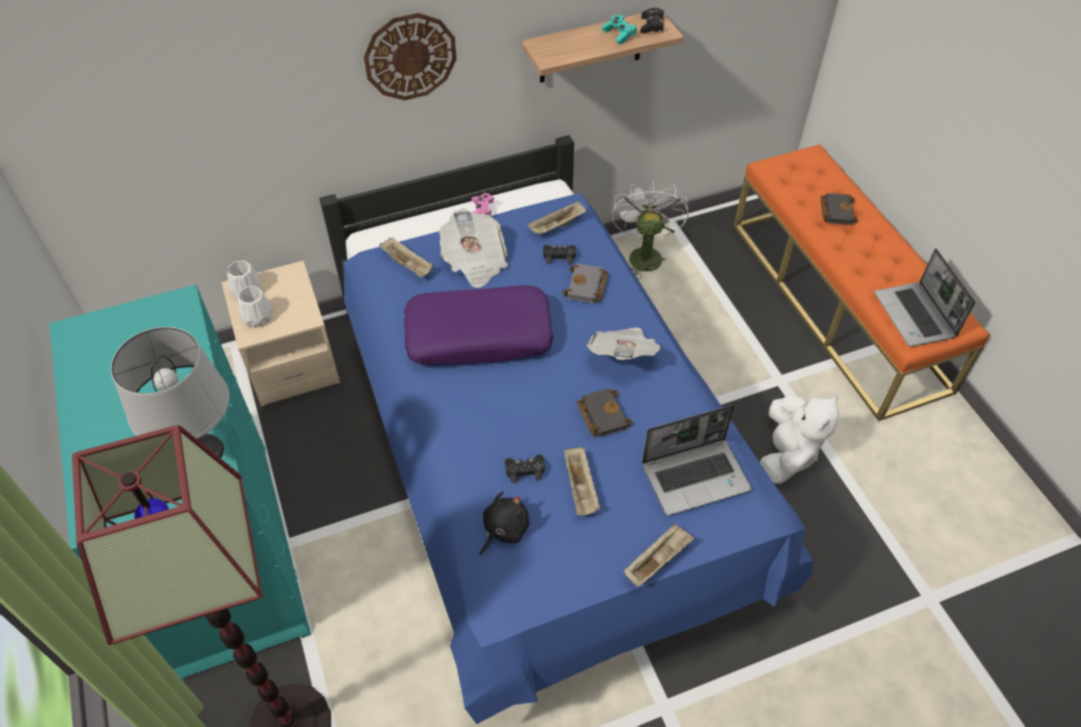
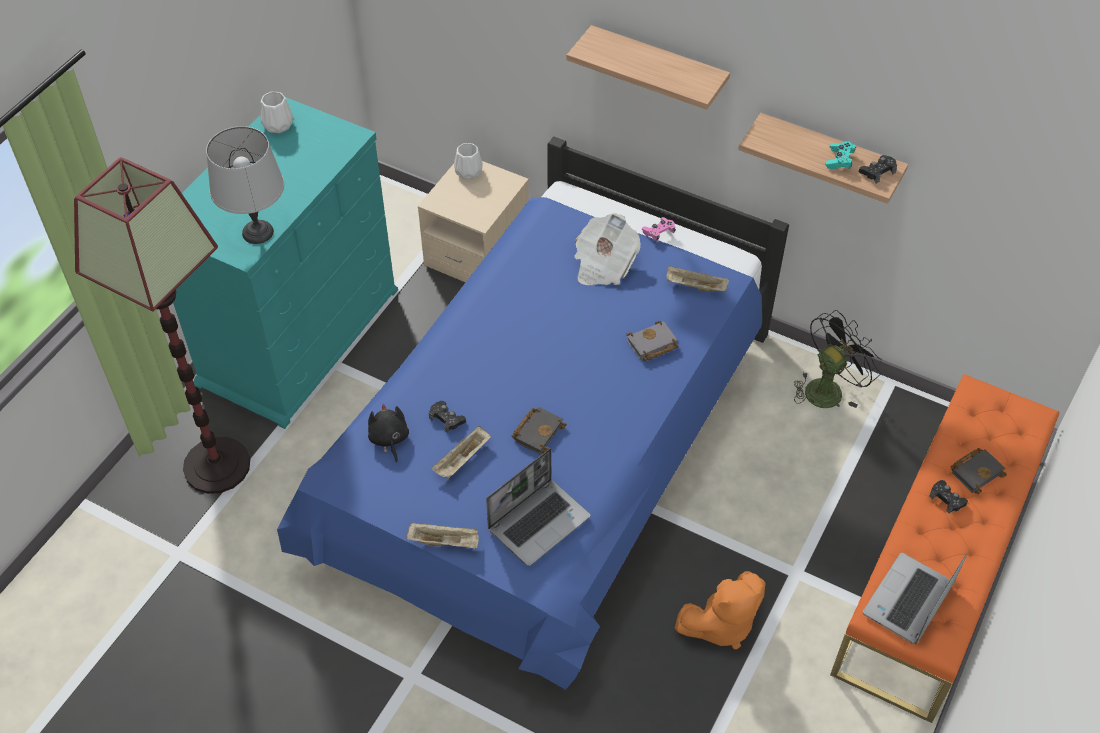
camera: 50 degrees right, 0 degrees up
white vase [237,286,273,327] -> white vase moved to [260,91,293,133]
wall clock [364,13,457,100] -> shelf [566,25,730,110]
beige tray [379,237,433,277] -> none
purple pillow [404,285,553,364] -> none
black plush toy [480,491,529,555] -> black plush toy turned 105 degrees counterclockwise [368,404,409,463]
black game controller [543,245,576,264] -> black game controller moved to [929,480,968,514]
newspaper [587,327,662,360] -> none
white fan [612,180,688,279] -> black fan [794,310,882,408]
laptop [642,405,752,516] -> laptop turned 75 degrees counterclockwise [486,448,591,566]
white plush toy [760,393,839,484] -> orange plush toy [674,571,765,649]

